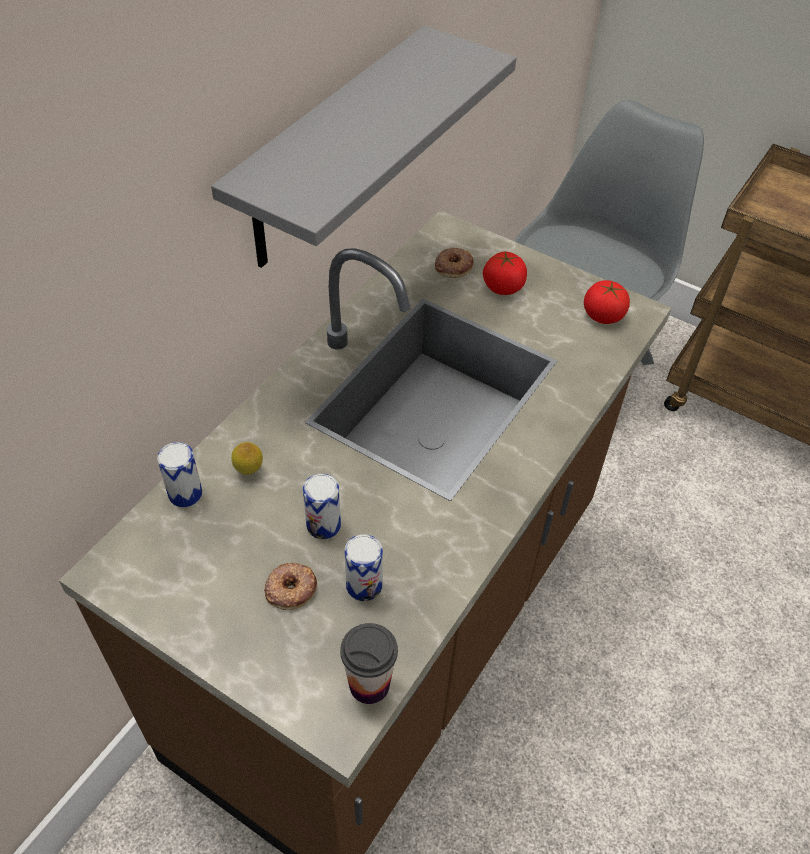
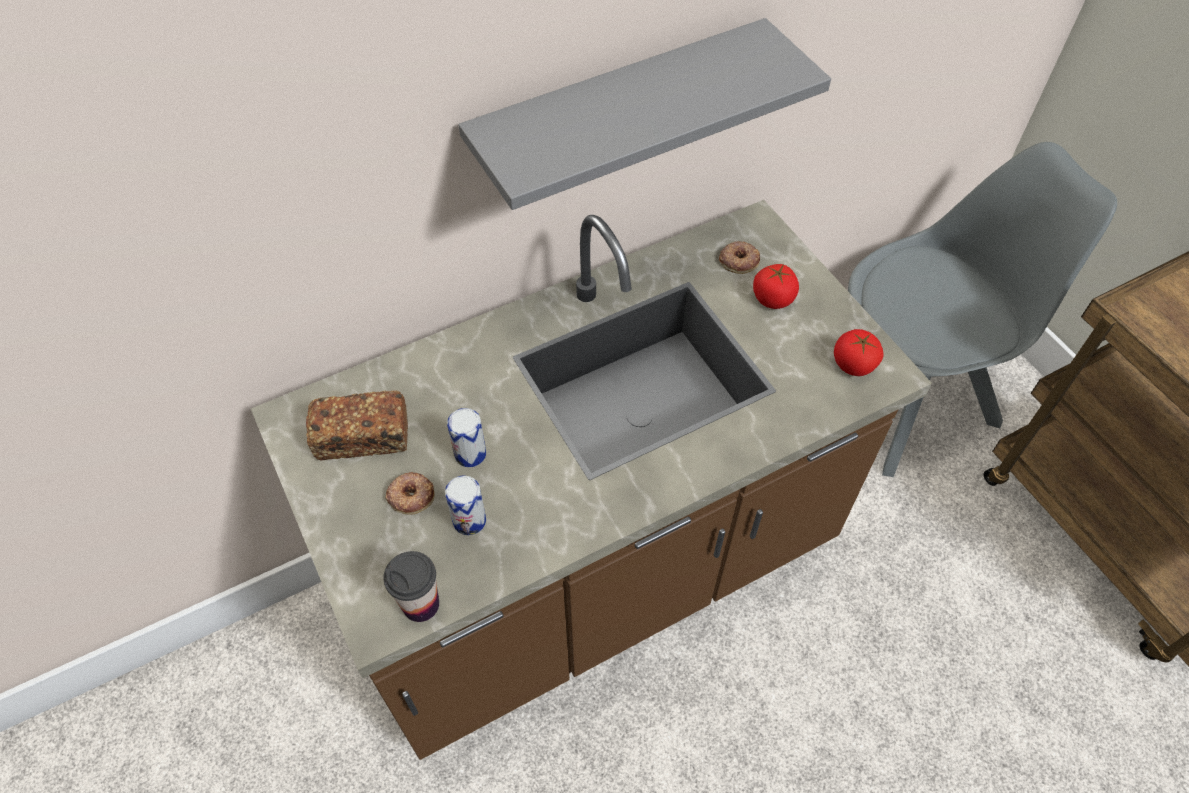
camera: 30 degrees right, 5 degrees up
can [157,442,202,507] -> none
lemon [231,442,263,475] -> none
none -> bread [306,390,408,460]

